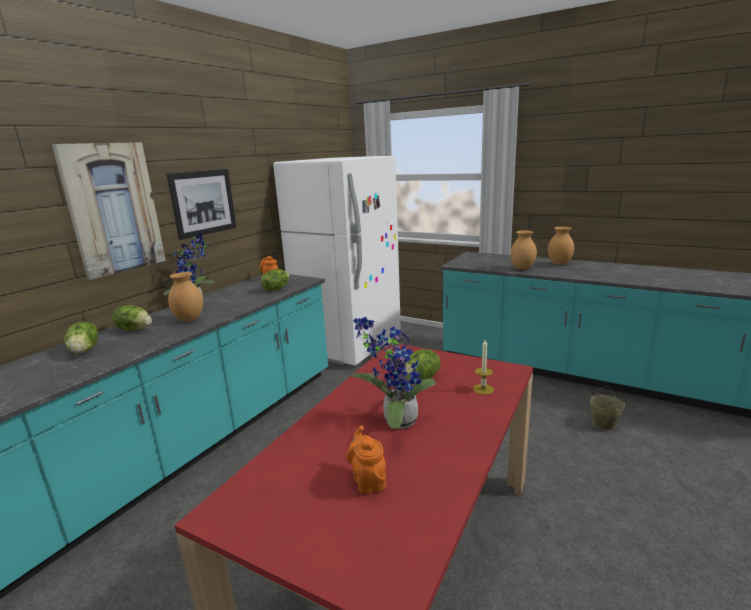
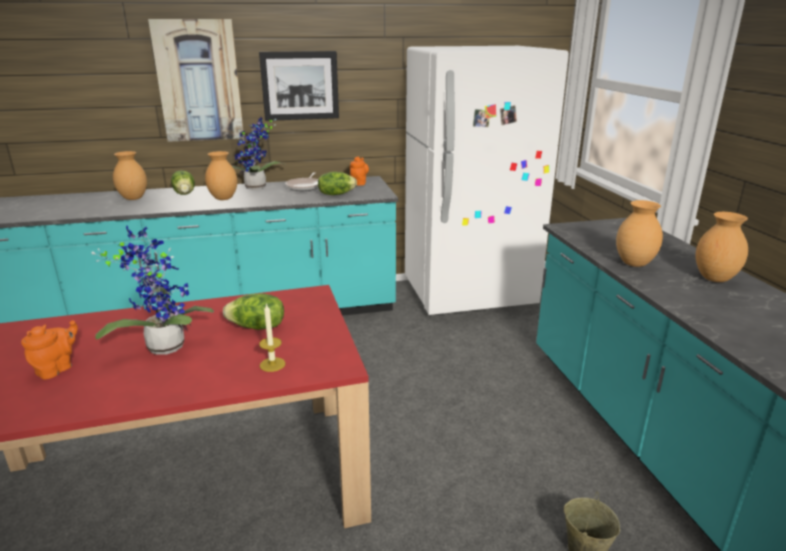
camera: 45 degrees right, 5 degrees up
lettuce [64,322,98,354] -> brown vase [113,151,147,200]
none -> frying pan [285,172,318,191]

